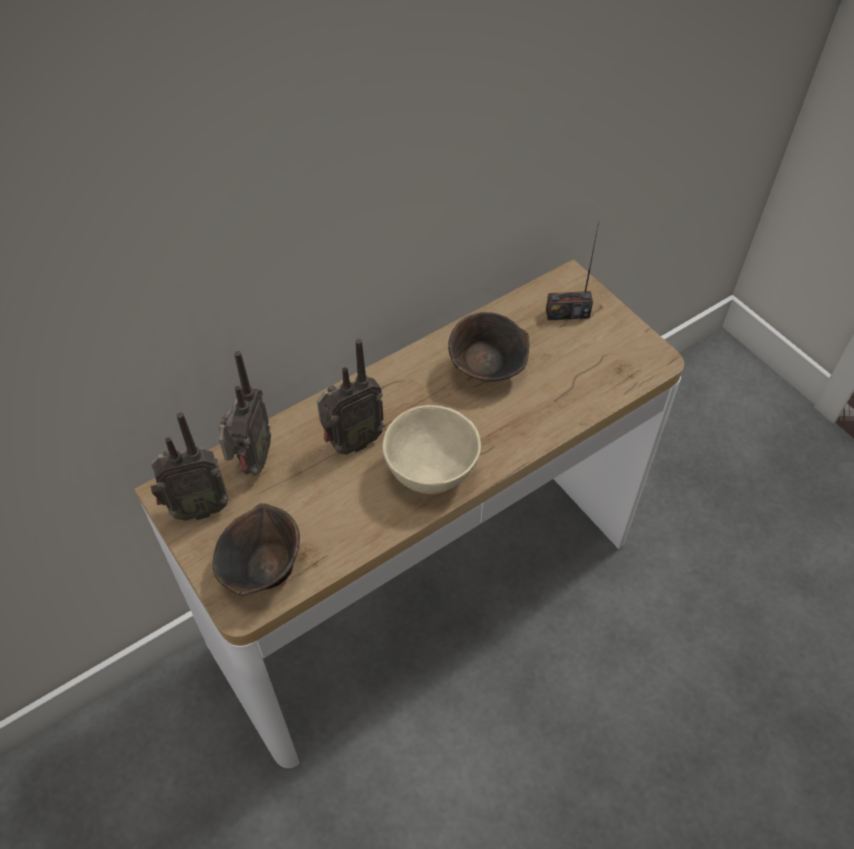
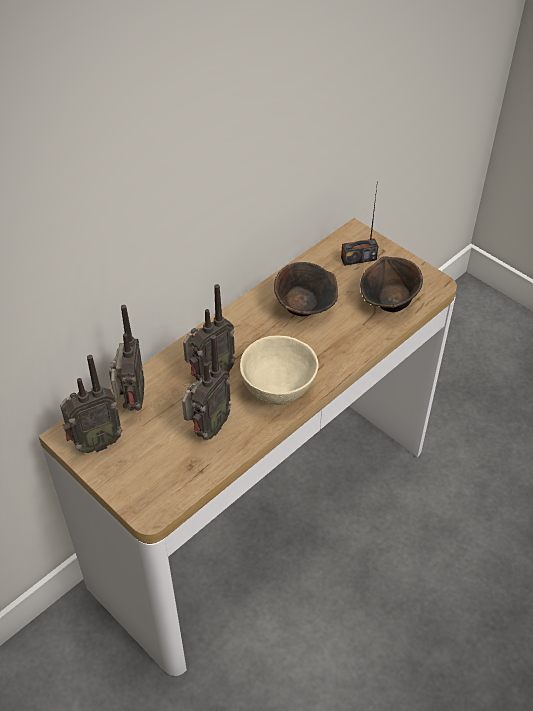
camera: 10 degrees left, 5 degrees down
brown bowl [213,503,300,596] -> brown bowl moved to [360,256,423,312]
none -> radio [182,335,231,440]

